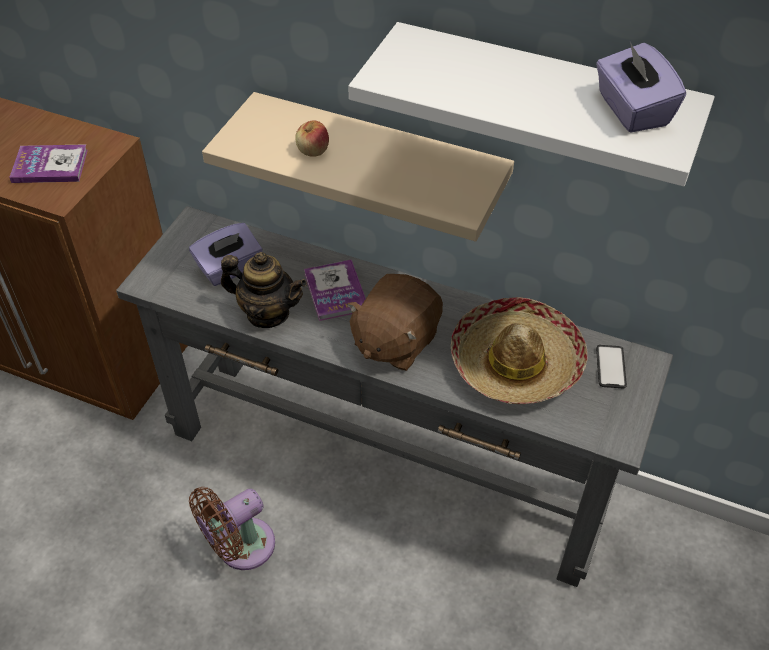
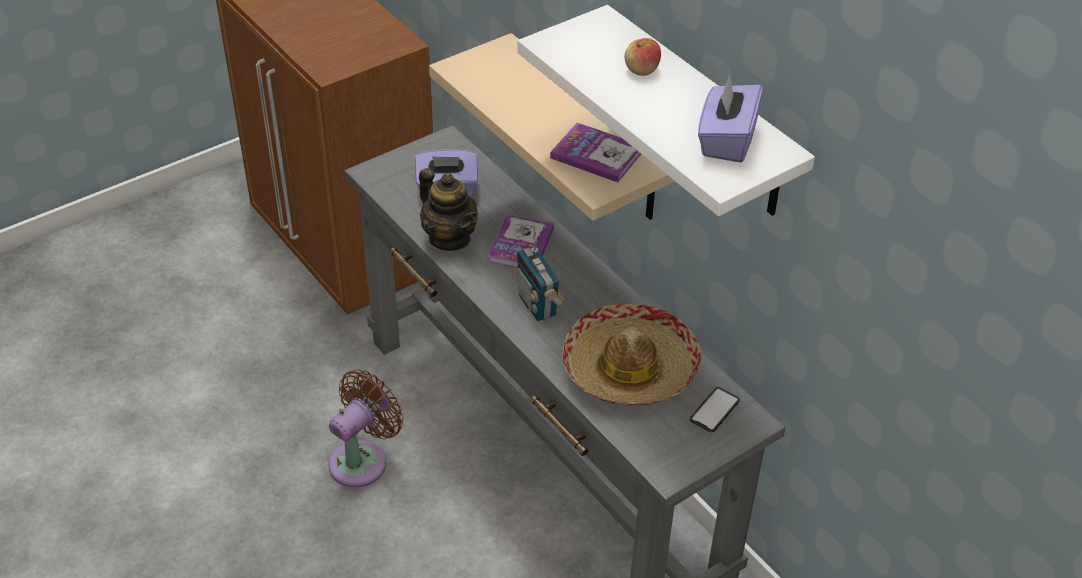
camera: 30 degrees right, 5 degrees down
book [9,144,88,183] -> book moved to [550,122,641,182]
brown fan [189,487,275,570] -> brown fan turned 135 degrees clockwise [328,369,403,488]
apple [295,120,329,157] -> apple moved to [625,38,661,76]
brown plush toy [347,274,443,371] -> radio [517,225,565,321]

